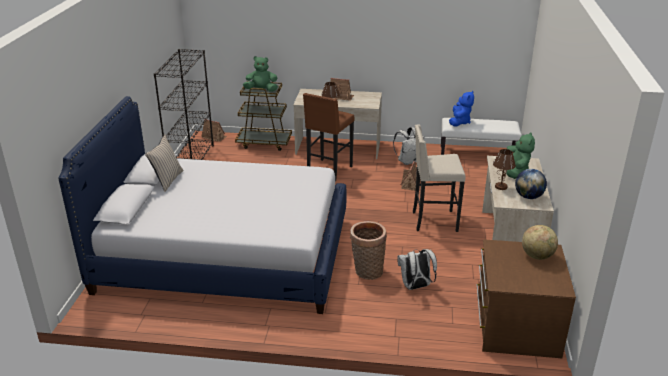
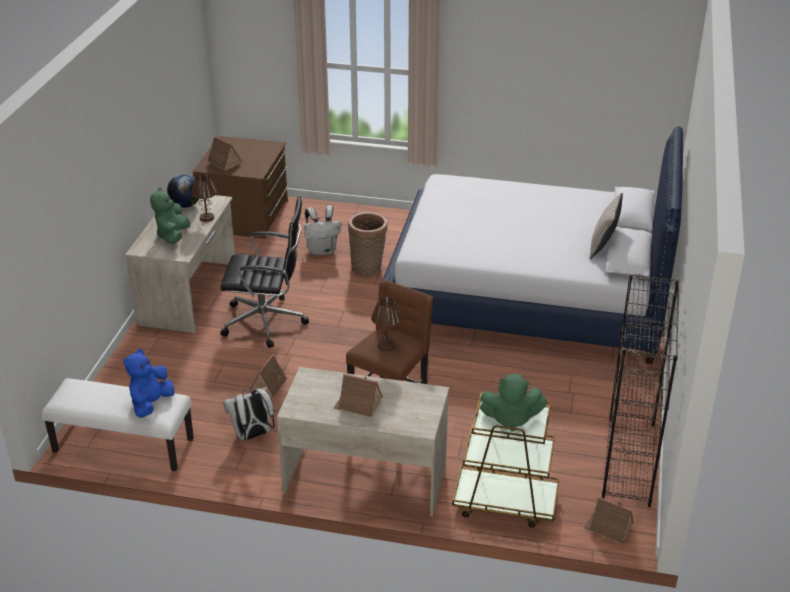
camera: 175 degrees left, 5 degrees up
beige stool [413,124,465,232] -> black office chair [220,196,309,348]
globe [522,225,558,260] -> toy house [206,136,241,171]

